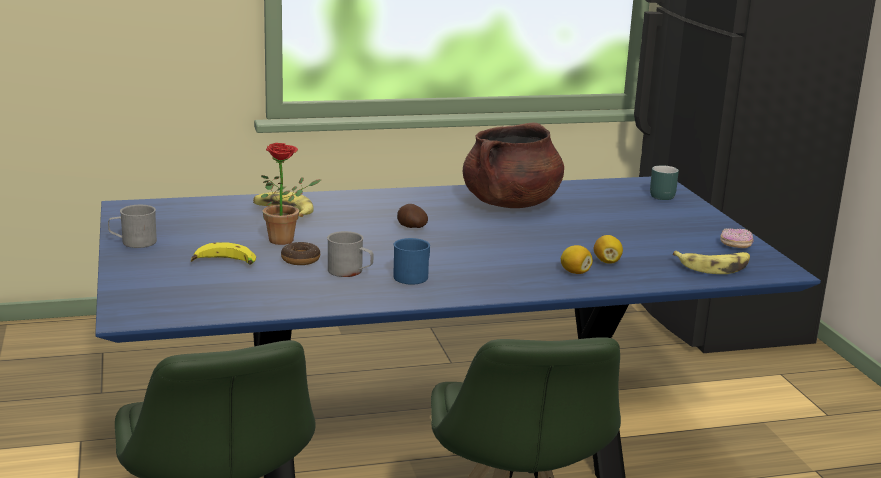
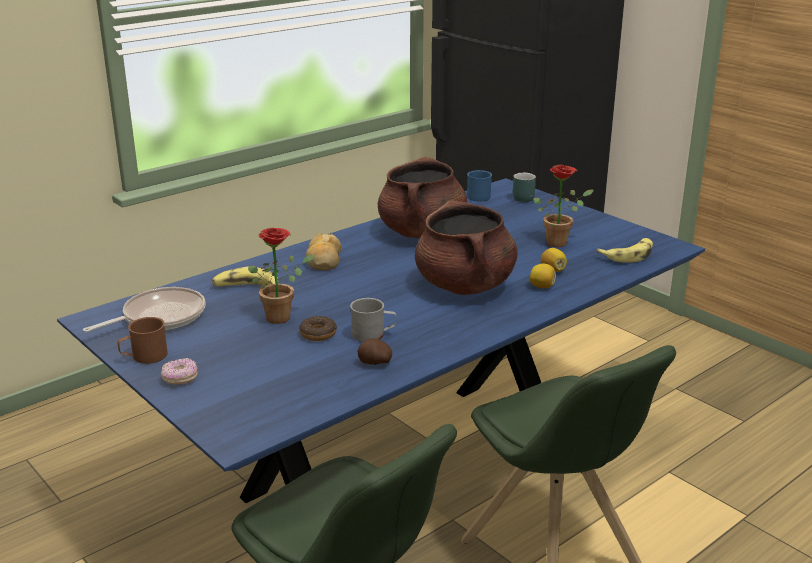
camera: 25 degrees left, 5 degrees up
grey mug [108,205,157,248] -> brown mug [117,317,168,364]
banana [191,242,256,264] -> none
blue mug [393,238,430,285] -> blue mug moved to [467,170,492,201]
potato [397,204,428,228] -> potato moved to [358,338,392,365]
donut [720,228,753,248] -> donut moved to [161,358,198,384]
none -> frying pan [83,287,206,332]
none -> bread [306,233,341,270]
none -> brown cooking pot [415,200,518,295]
none -> potted plant [534,165,594,247]

